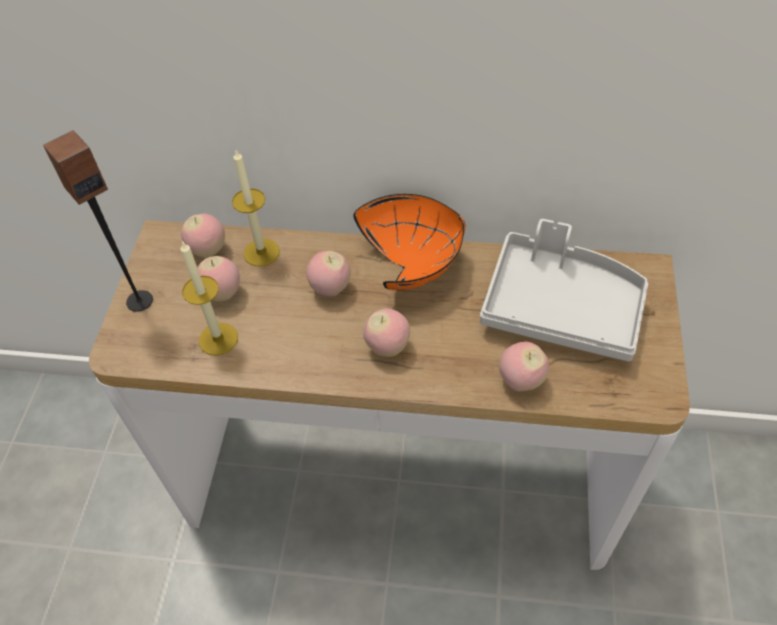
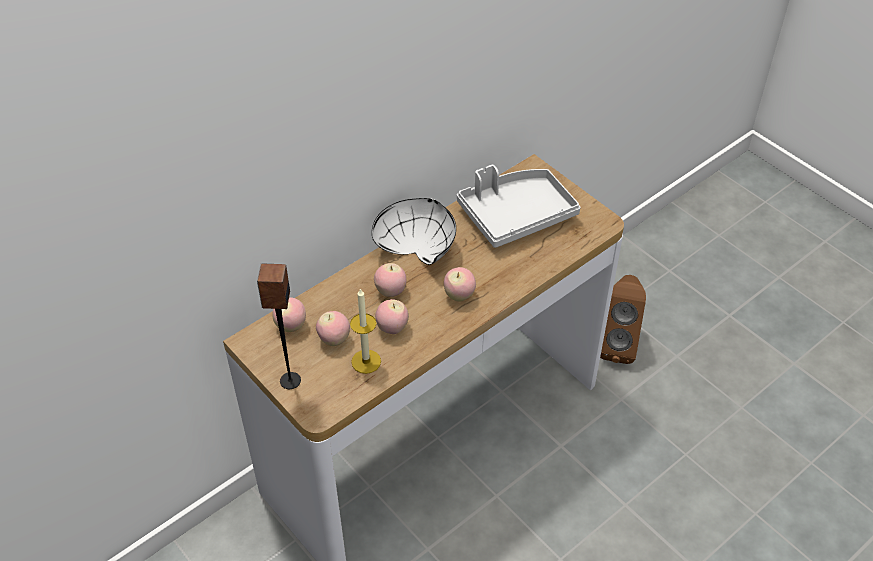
camera: 50 degrees left, 5 degrees down
candle [232,150,280,266] -> none
orange bowl [353,194,465,290] -> white bowl [372,198,456,265]
apple [499,342,549,391] -> apple moved to [375,299,409,334]
none -> brown speaker [600,275,646,364]

